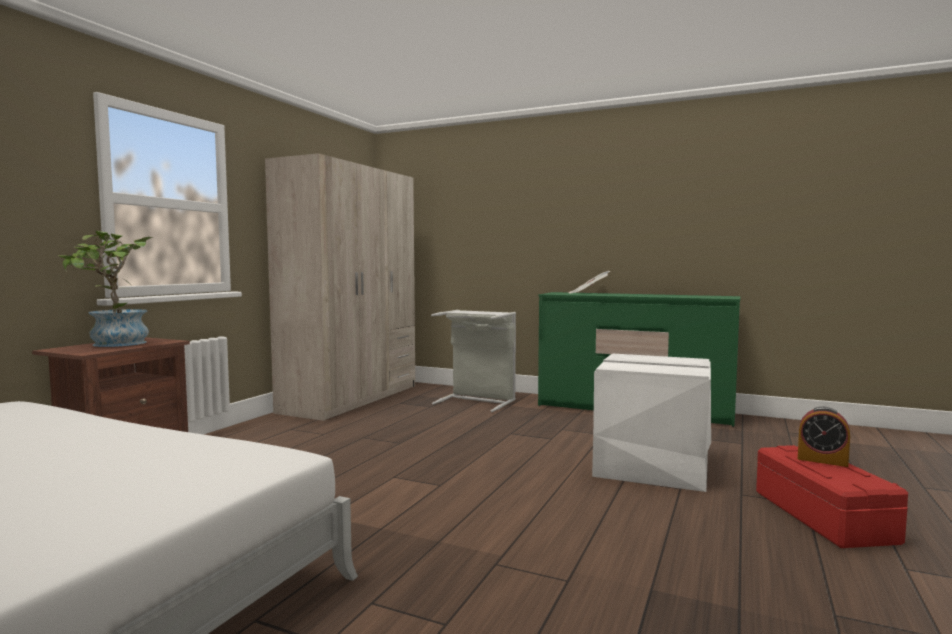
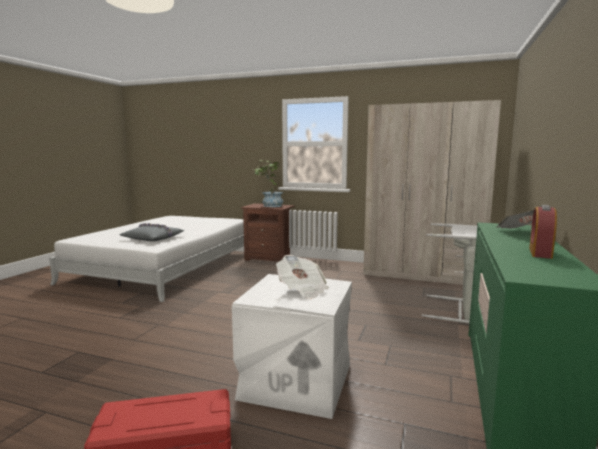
camera: 85 degrees right, 5 degrees up
alarm clock [798,407,850,467] -> alarm clock moved to [529,205,557,259]
none -> grey pillow [119,223,185,241]
none -> newspaper [276,255,329,299]

